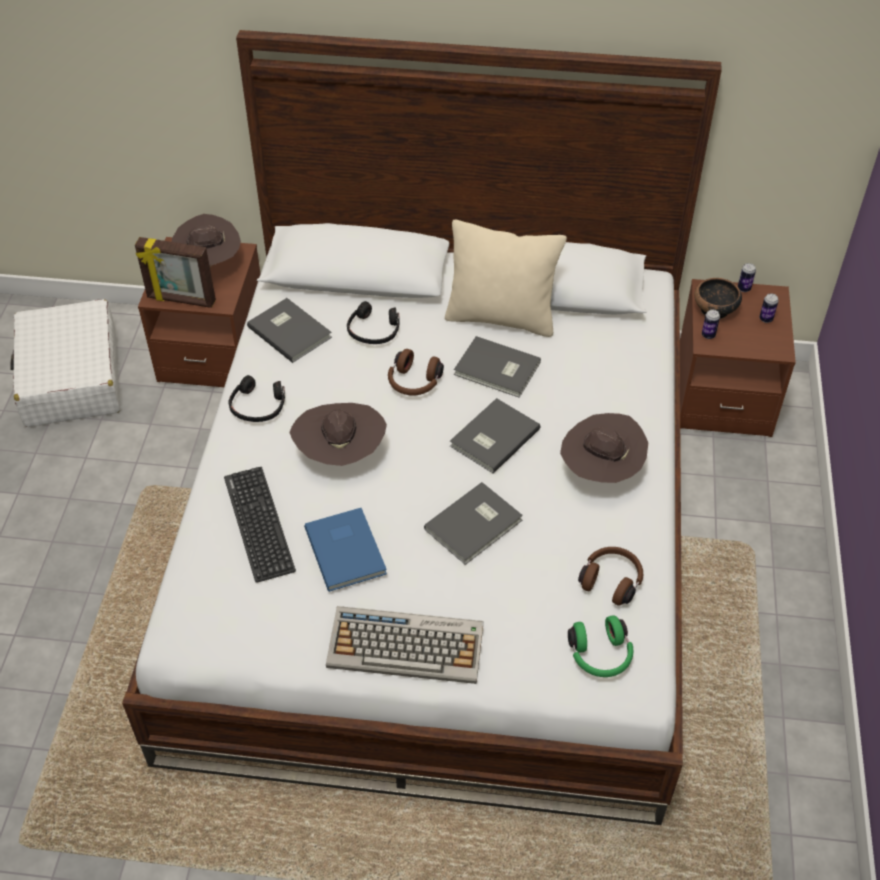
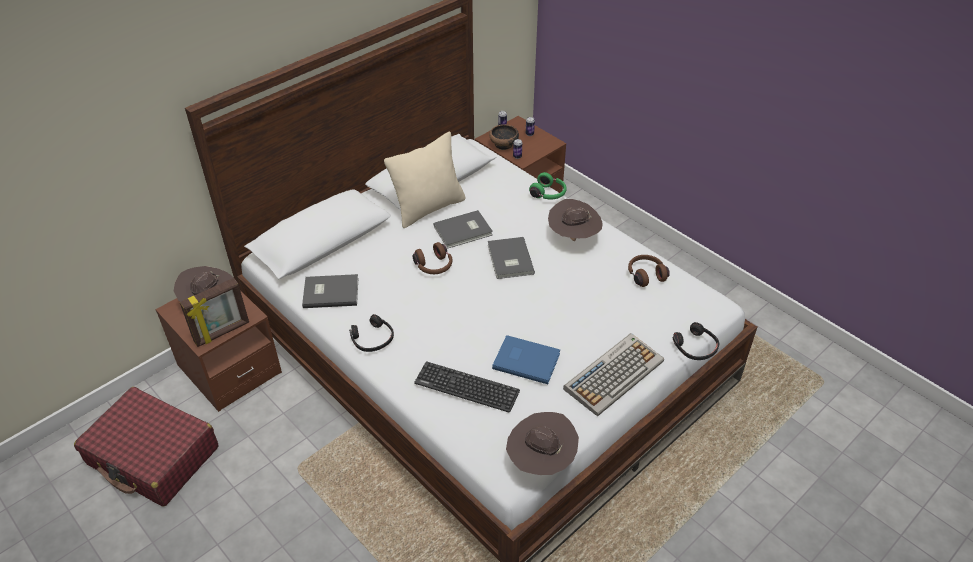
camera: 50 degrees left, 5 degrees down
white suitcase [10,299,120,427] -> red suitcase [74,387,219,507]
brown hat [289,403,387,466] -> brown hat moved to [506,412,579,475]
black headphones [347,301,400,344] -> black headphones moved to [673,322,719,360]
grey book [424,482,523,565] -> none
green headphones [568,615,634,677] -> green headphones moved to [529,172,567,200]

